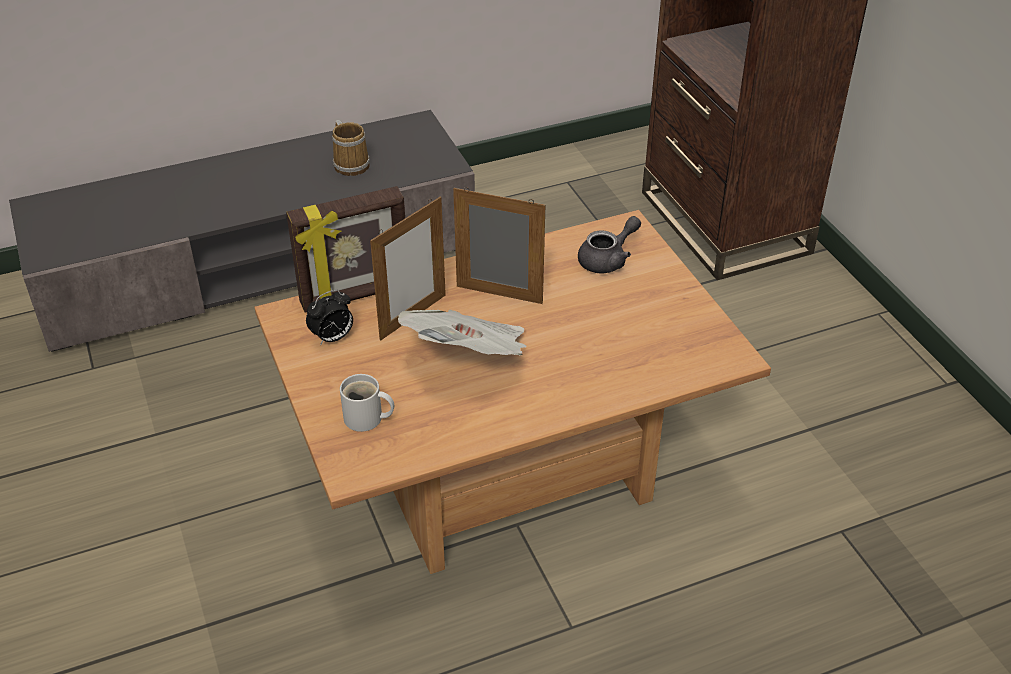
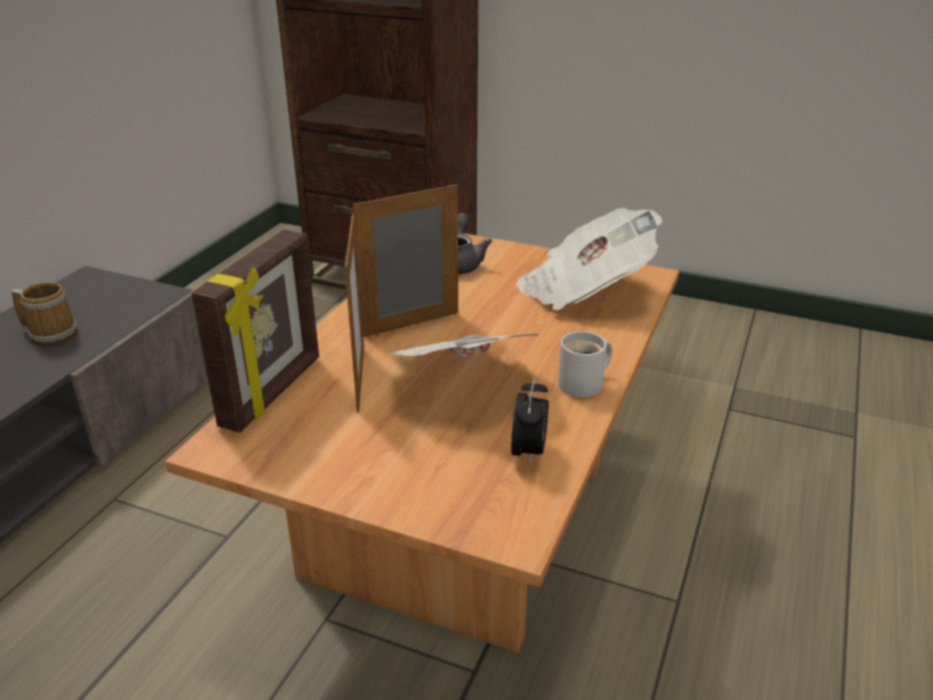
camera: 45 degrees left, 10 degrees down
alarm clock [306,289,353,345] -> alarm clock moved to [511,377,548,466]
white mug [340,374,394,432] -> white mug moved to [558,331,612,397]
none -> newspaper [516,208,663,311]

